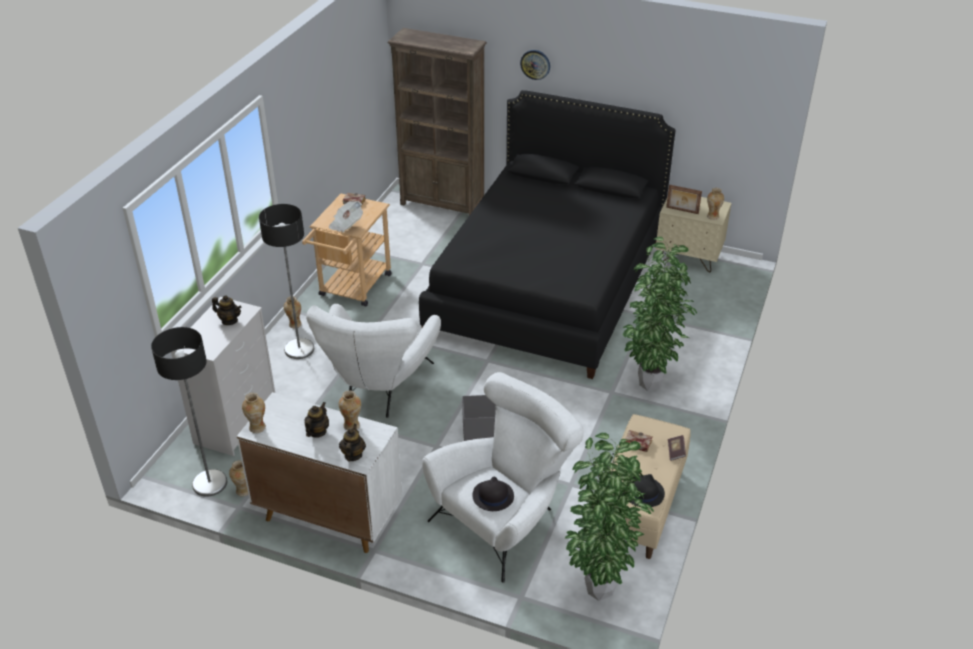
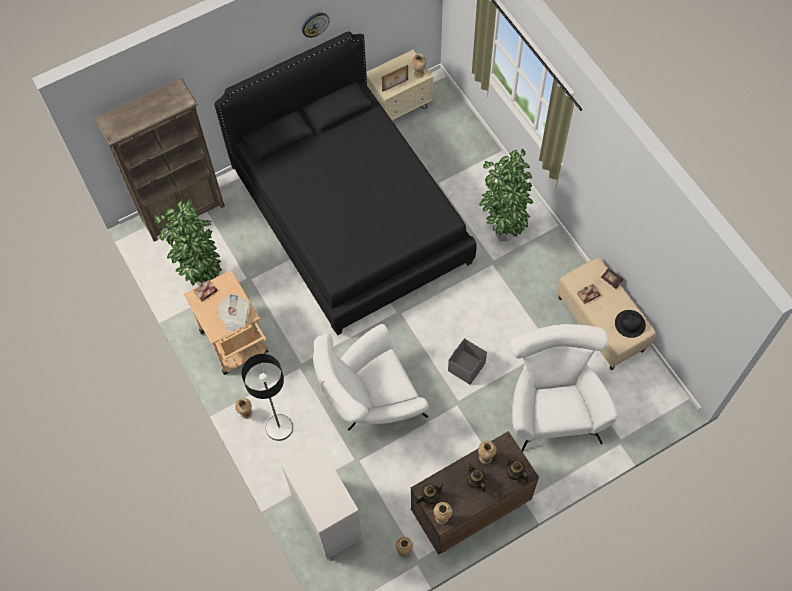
camera: 50 degrees left, 25 degrees up
floor lamp [151,327,227,497] -> none
teapot [212,295,242,325] -> teapot moved to [416,483,443,504]
white cabinet [237,392,402,553] -> brown cabinet [411,431,539,555]
white armchair [306,304,441,418] -> white armchair turned 105 degrees clockwise [313,324,428,430]
black hat [472,476,514,511] -> none
wall clock [520,50,550,80] -> wall clock moved to [302,13,329,38]
potted plant [565,433,654,601] -> potted plant moved to [155,198,222,286]

